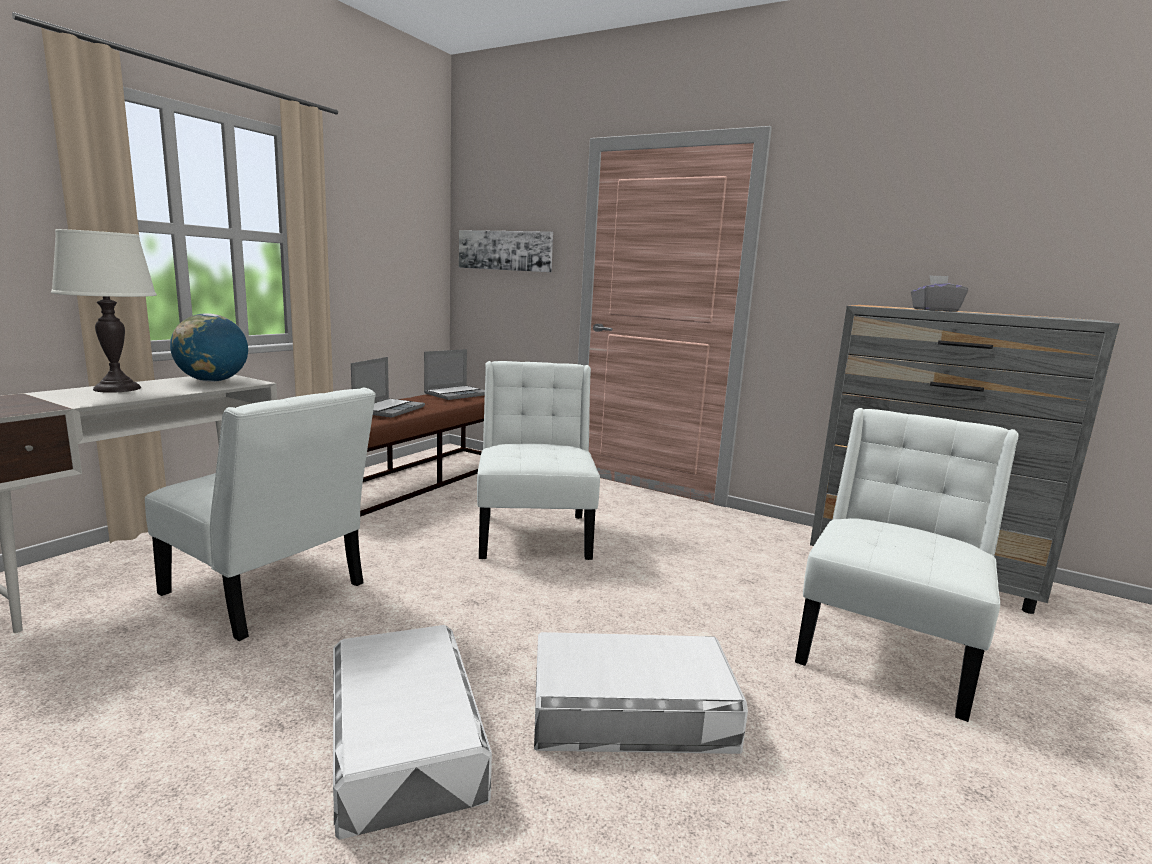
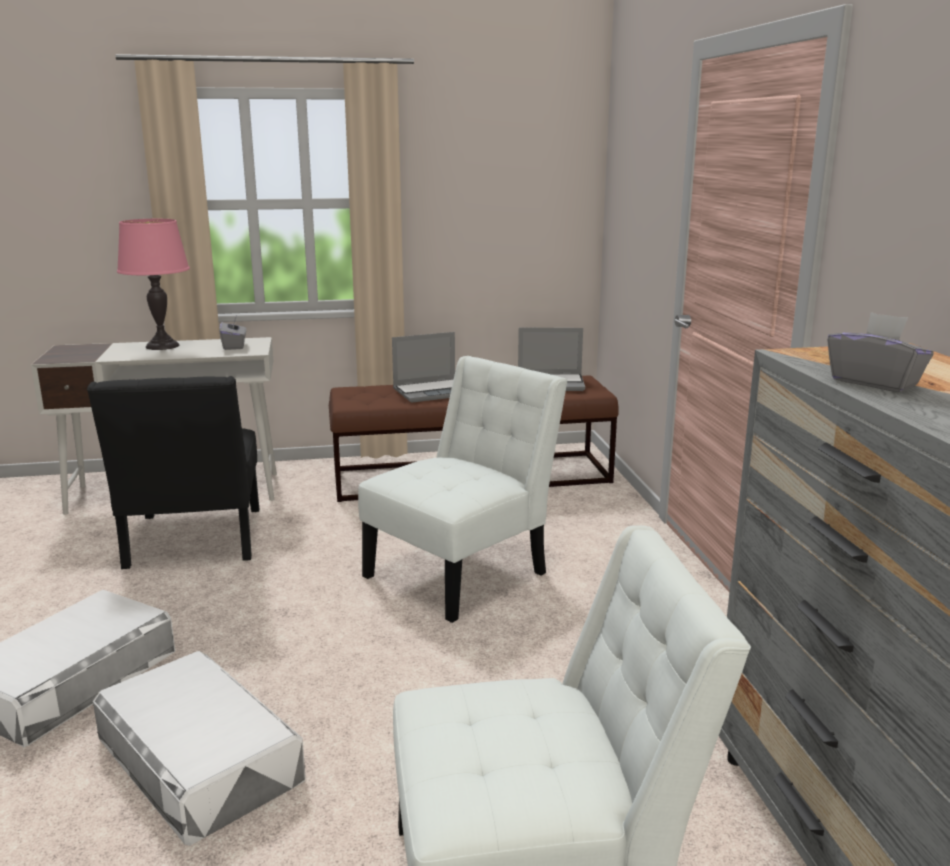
camera: 50 degrees right, 5 degrees up
white table lamp [51,229,157,393] -> pink table lamp [117,219,190,350]
white chair [145,388,376,641] -> black chair [87,376,259,569]
globe [170,313,248,382] -> grey tissue box [219,316,246,350]
picture [459,230,553,272] -> none

